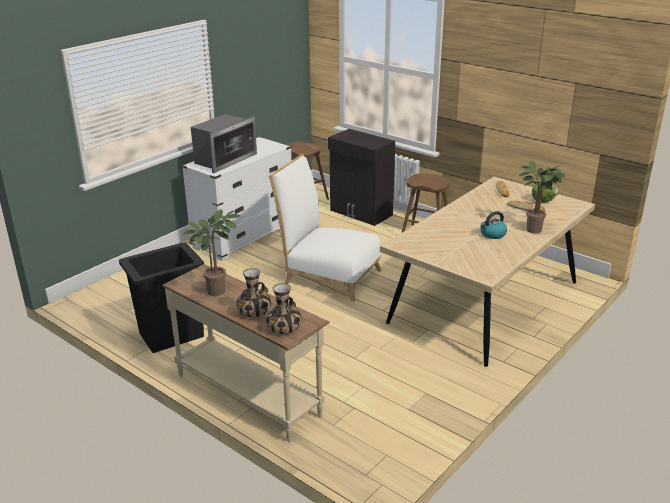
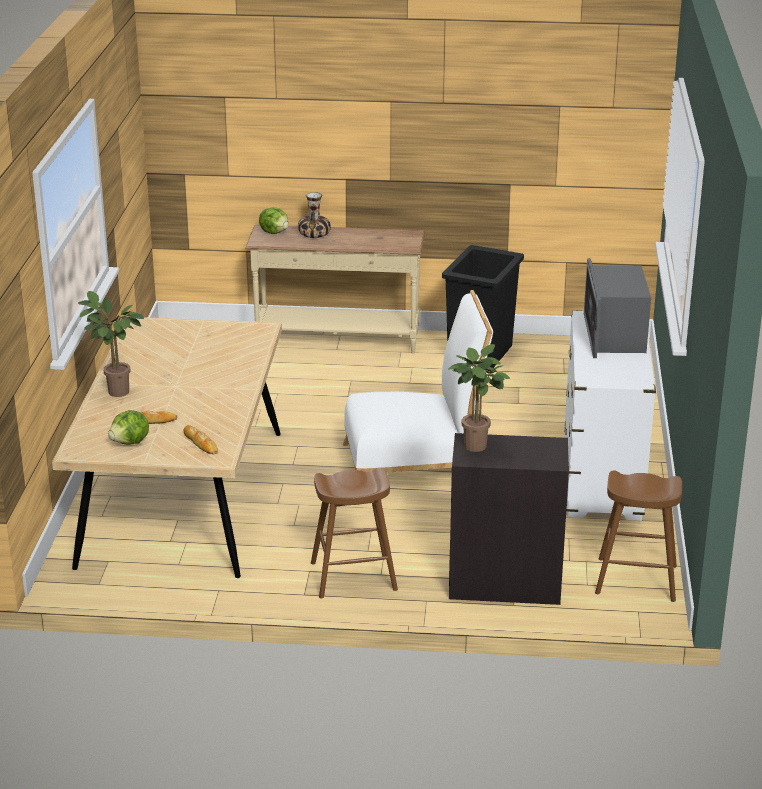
camera: 145 degrees right, 0 degrees up
potted plant [182,209,240,296] -> potted plant moved to [449,344,510,452]
vase [265,283,302,334] -> lettuce [259,207,289,234]
kettle [481,211,507,239] -> none

